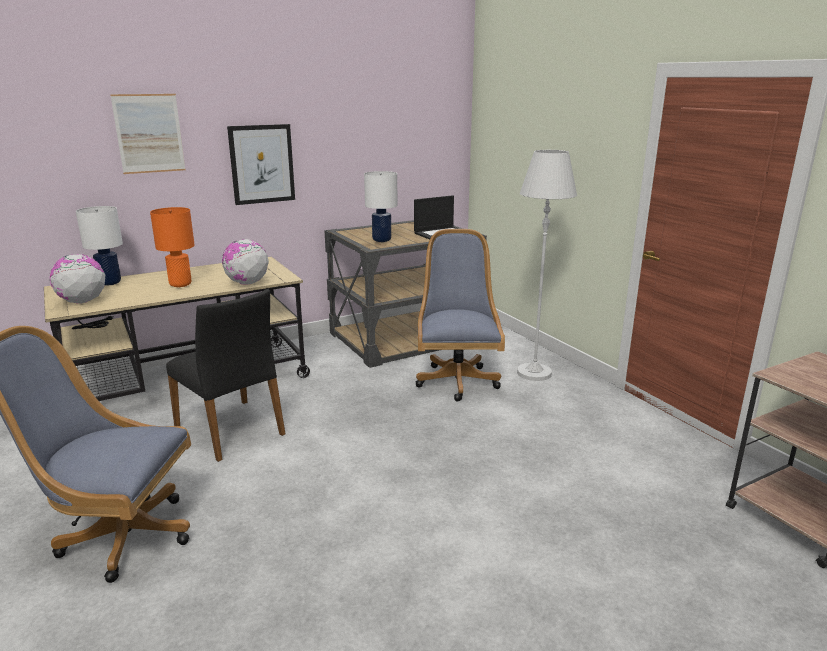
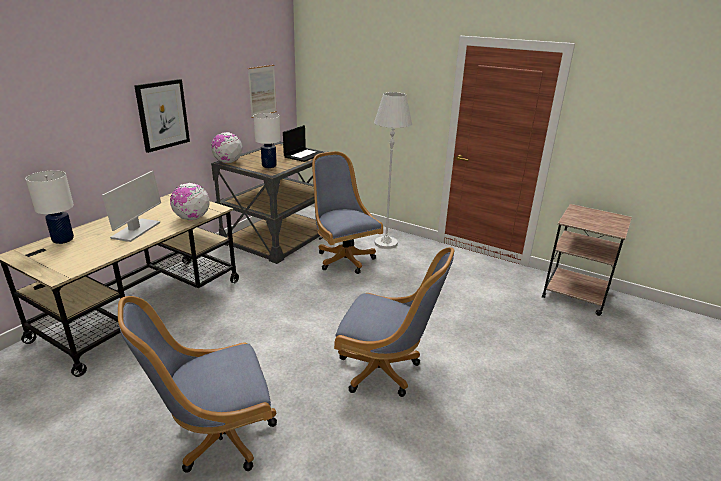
camera: 30 degrees left, 5 degrees up
globe [50,254,105,304] -> globe moved to [211,132,243,163]
picture [110,94,185,174] -> picture moved to [248,65,277,118]
orange table lamp [150,207,195,287] -> monitor [102,171,161,242]
black chair [166,289,285,462] -> none
none -> blue office chair [334,247,454,397]

